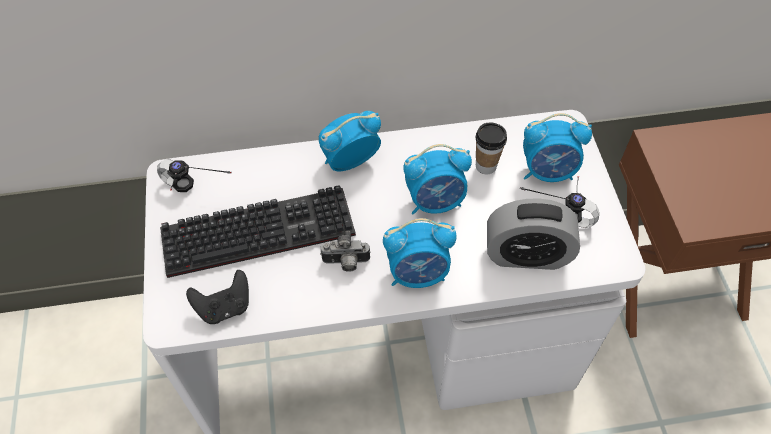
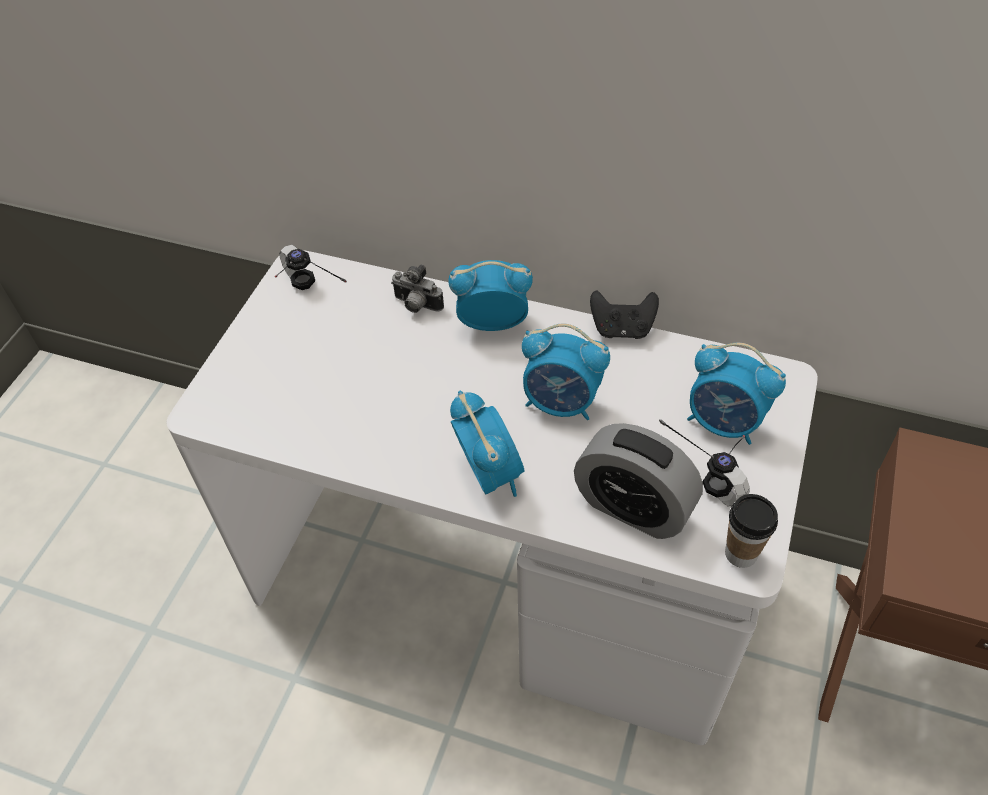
camera: 30 degrees right, 5 degrees down
keyboard [160,185,356,278] -> none
black game controller [186,270,249,324] -> black game controller moved to [590,291,659,339]
camera [320,231,370,272] -> camera moved to [391,264,444,313]
alarm clock [383,218,457,288] -> alarm clock turned 135 degrees counterclockwise [450,391,524,497]
cup [476,123,507,174] -> cup moved to [725,494,778,568]

